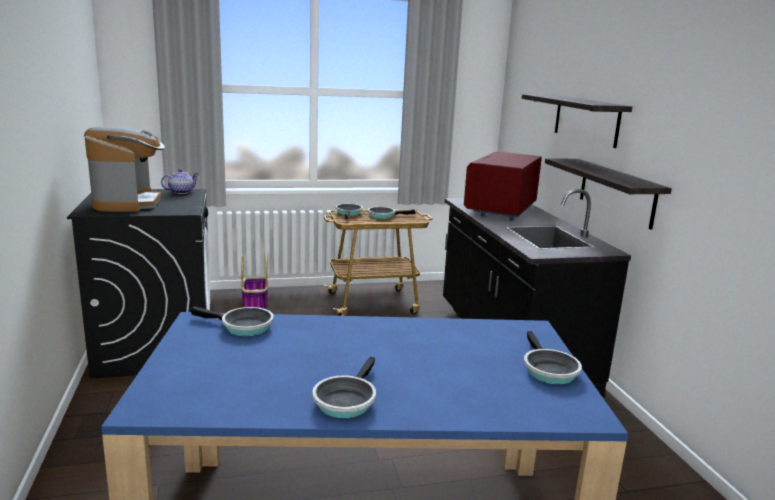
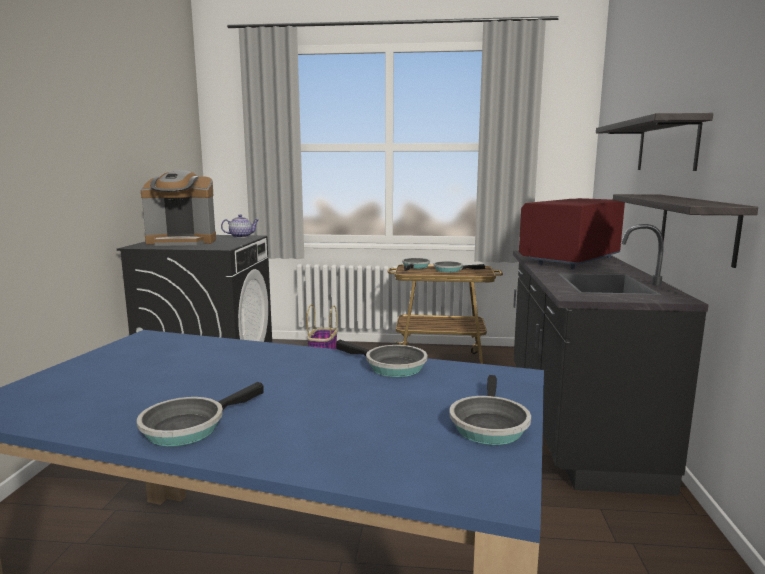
camera: 20 degrees right, 5 degrees down
coffee machine [84,126,165,212] -> coffee machine turned 75 degrees clockwise [141,170,216,246]
frying pan [191,306,274,336] -> frying pan moved to [336,340,428,377]

